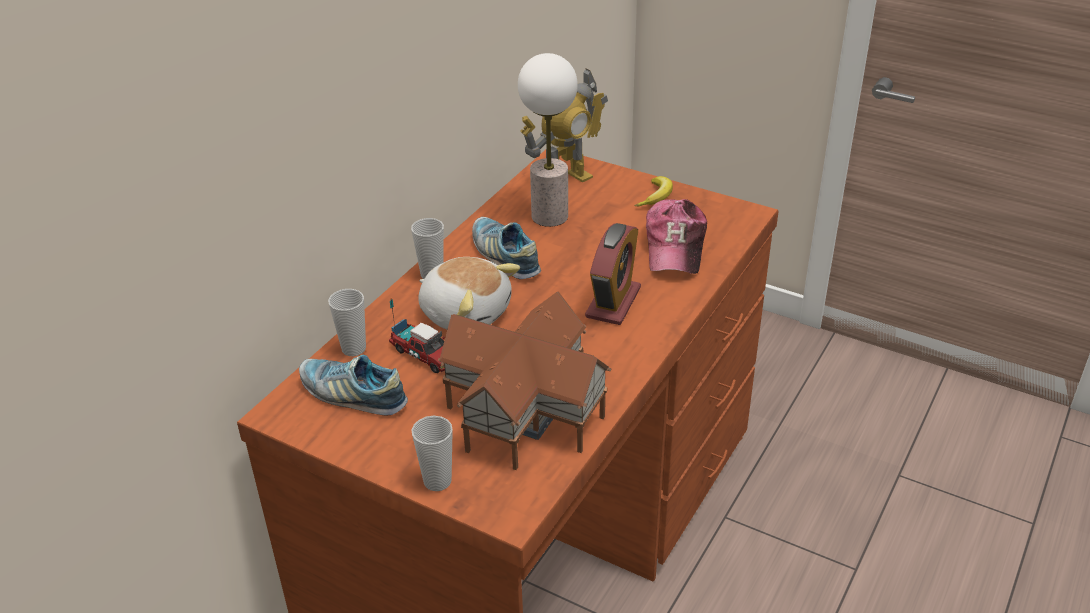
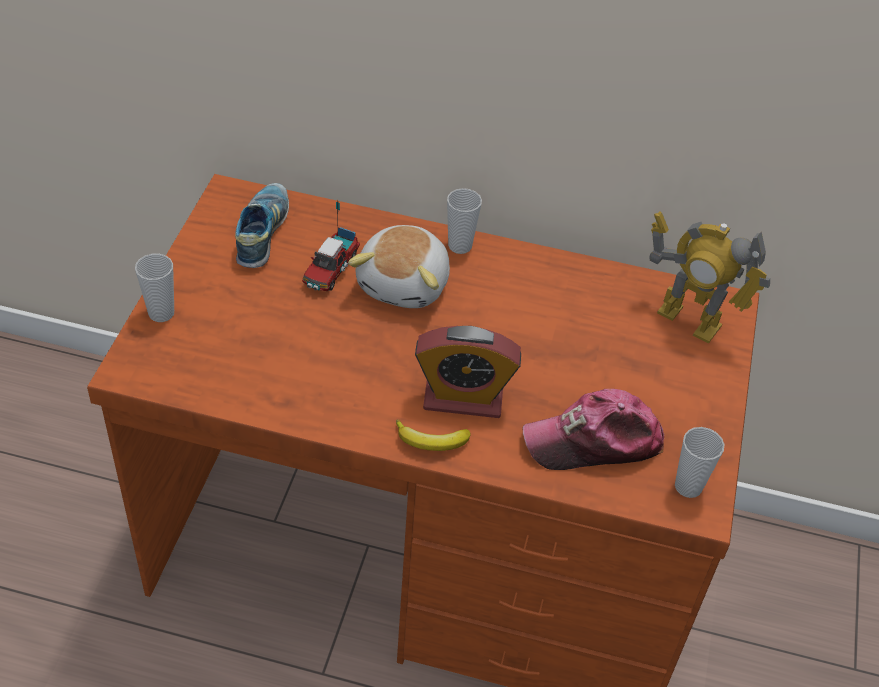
camera: 70 degrees right, 10 degrees up
cup [328,289,366,356] -> cup moved to [675,427,725,498]
toy house [438,291,612,470] -> none
shoe [472,217,541,279] -> none
table lamp [518,53,578,227] -> none
banana [635,176,673,207] -> banana moved to [396,420,471,451]

